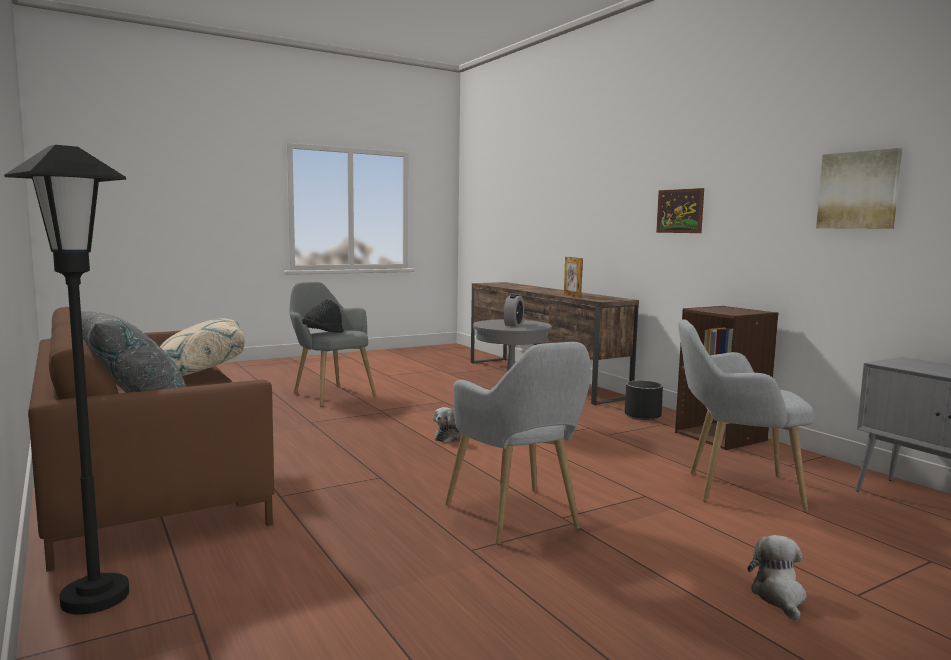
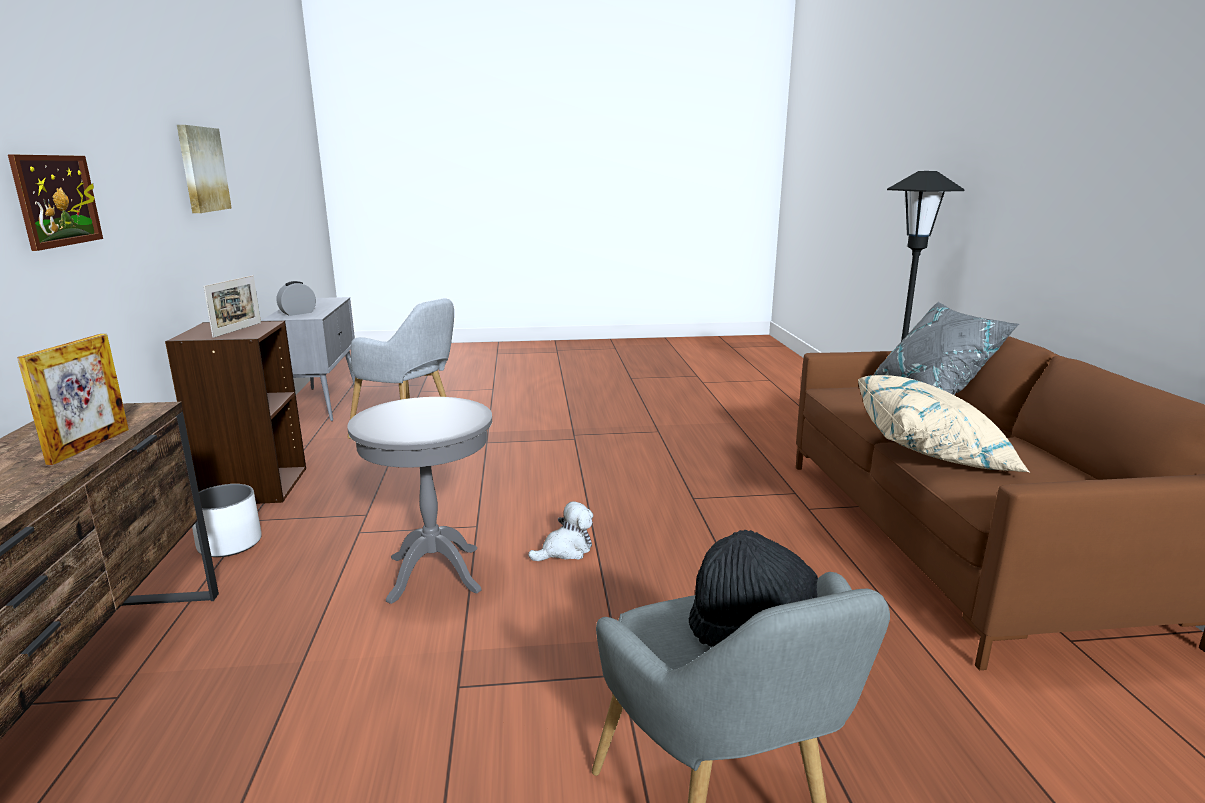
camera: 155 degrees left, 10 degrees up
grey armchair [445,342,591,545] -> none
alarm clock [504,294,524,326] -> alarm clock moved to [277,281,316,316]
black planter [625,380,663,420] -> white planter [192,484,262,557]
plush toy [747,535,807,621] -> none
none -> picture frame [203,275,261,338]

